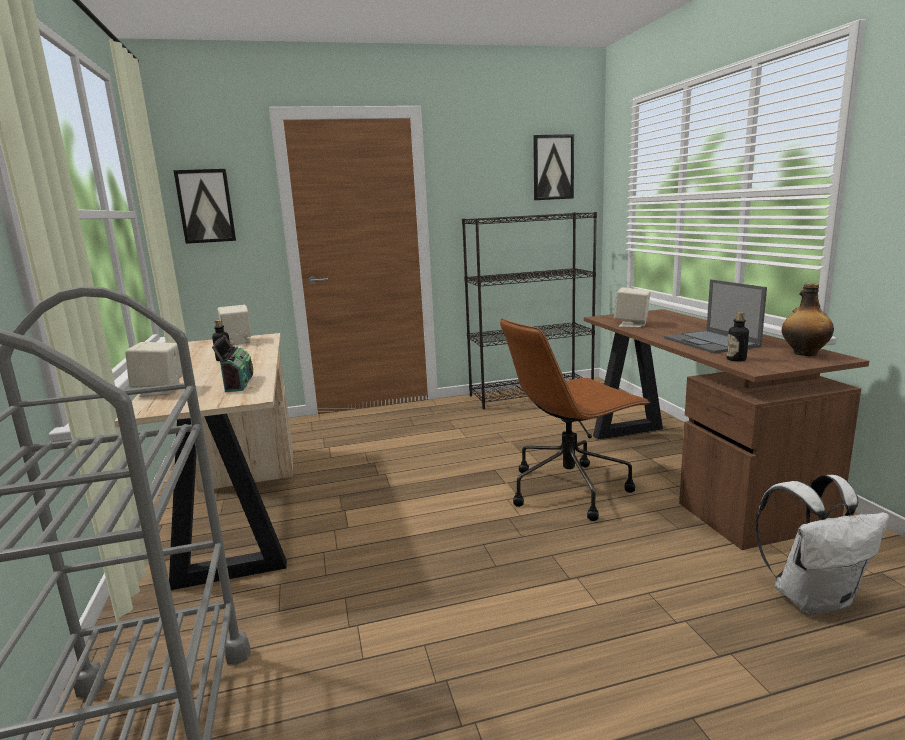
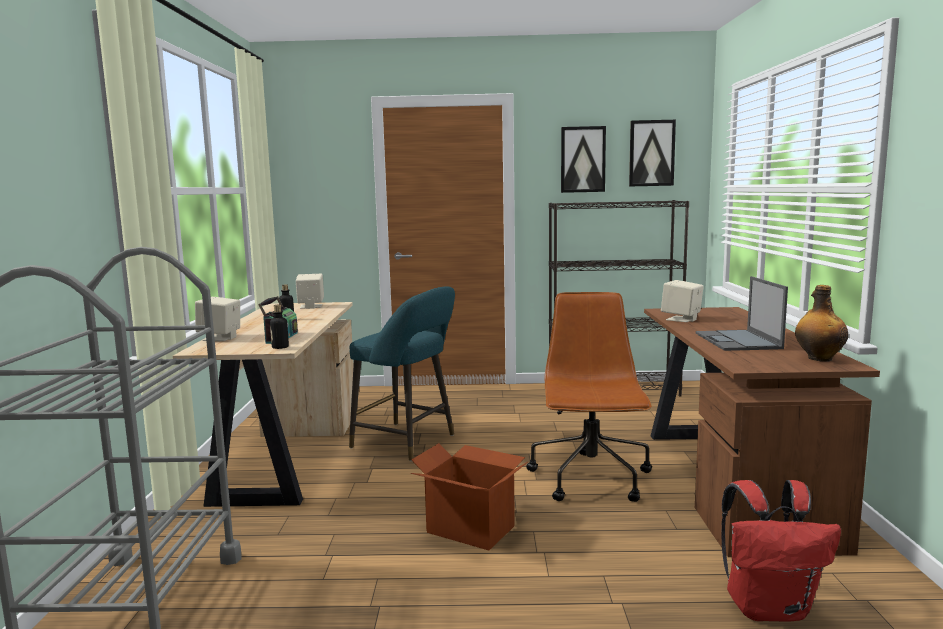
camera: 15 degrees right, 5 degrees down
picture [173,169,236,244] -> picture moved to [561,126,606,193]
brown office chair [500,318,651,521] -> brown office chair turned 105 degrees clockwise [526,292,652,502]
bottle [727,312,749,362] -> bottle moved to [270,305,289,349]
white backpack [755,475,889,615] -> red backpack [721,480,841,621]
none -> turquoise stool [349,287,455,461]
none -> cardboard box [410,443,528,550]

